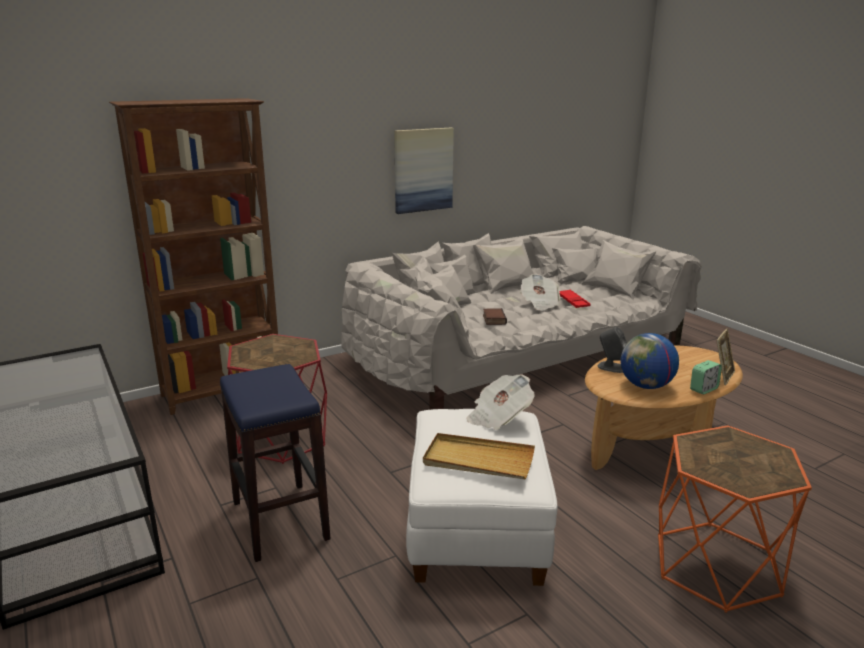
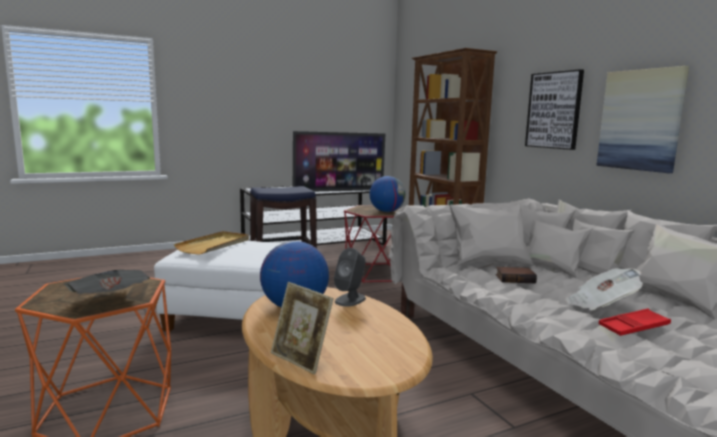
camera: 95 degrees right, 10 degrees down
newspaper [466,375,534,430] -> newspaper moved to [63,269,150,294]
alarm clock [690,360,722,395] -> none
none -> television [293,131,385,192]
none -> globe [369,176,405,212]
none -> picture [525,69,584,150]

